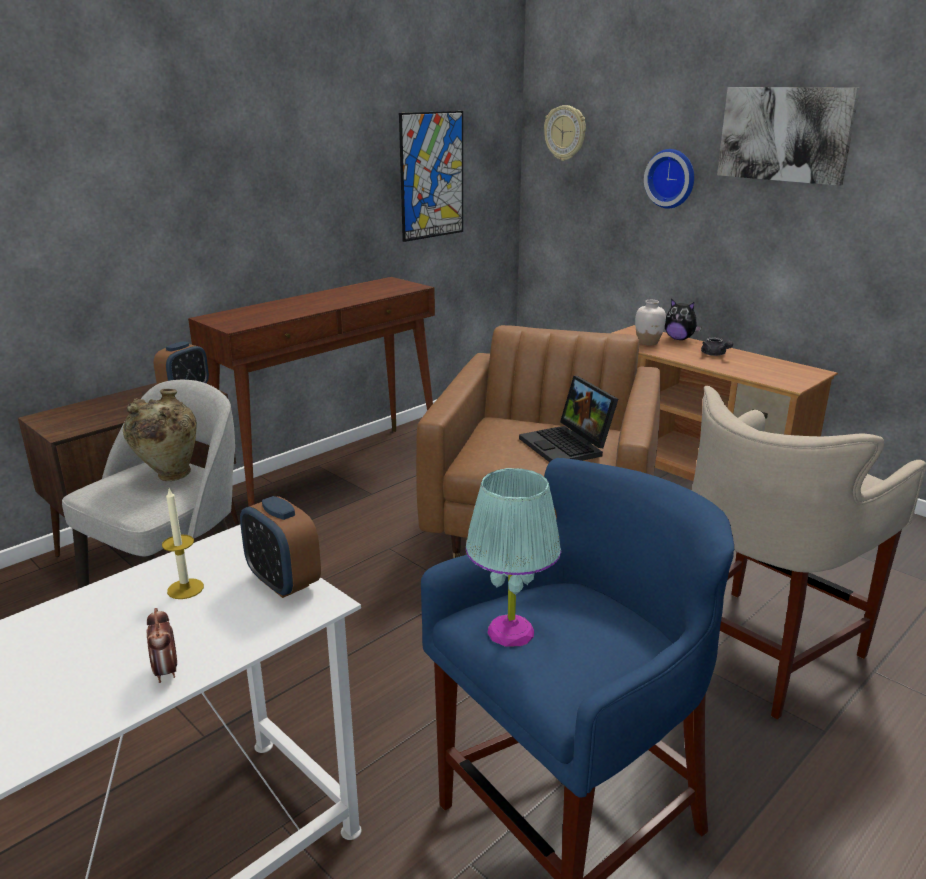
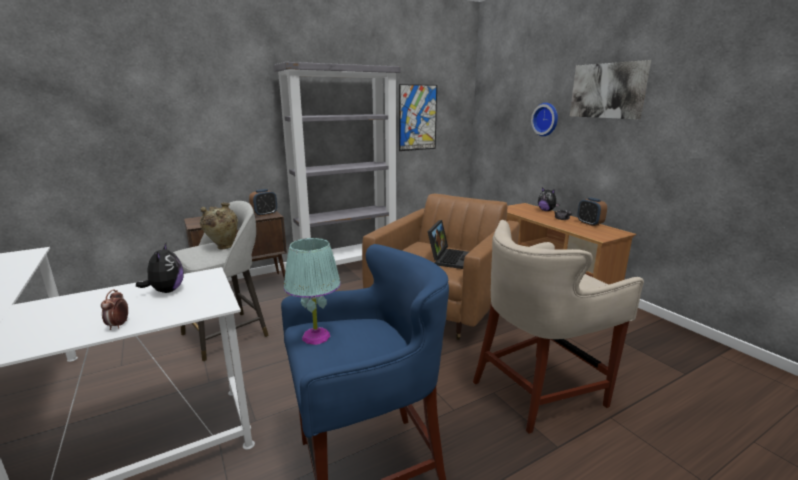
camera: 15 degrees right, 5 degrees down
candle [162,489,204,599] -> plush toy [136,243,184,293]
brown console table [188,277,435,507] -> grey bookcase [273,62,400,265]
alarm clock [240,496,321,598] -> alarm clock moved to [577,197,607,226]
laptop [519,376,618,462] -> laptop turned 150 degrees counterclockwise [428,220,469,269]
wall clock [544,105,586,161] -> none
white vase [635,300,666,345] -> none

